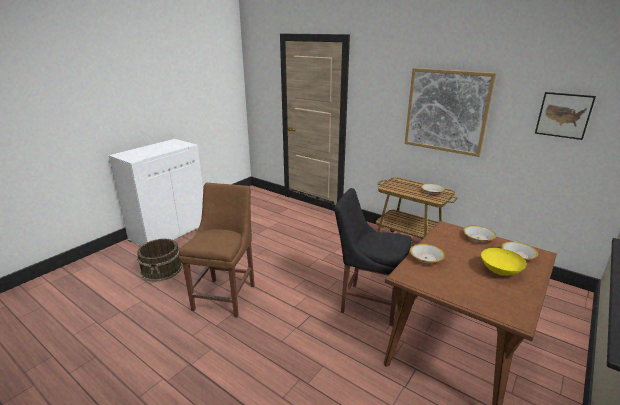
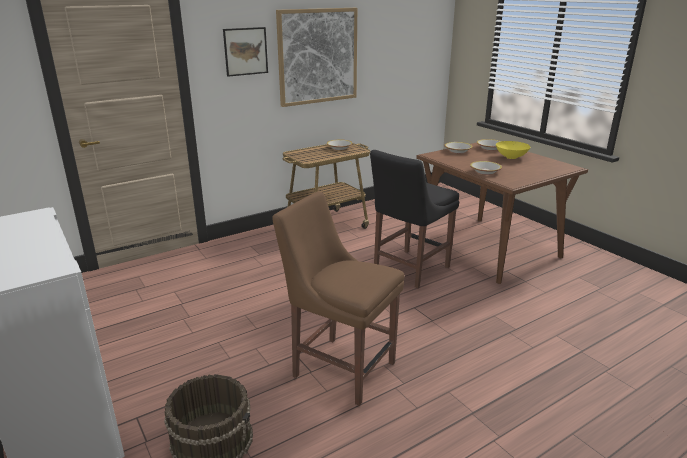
camera: 70 degrees left, 0 degrees up
picture [535,92,596,140] -> picture moved to [223,27,268,77]

